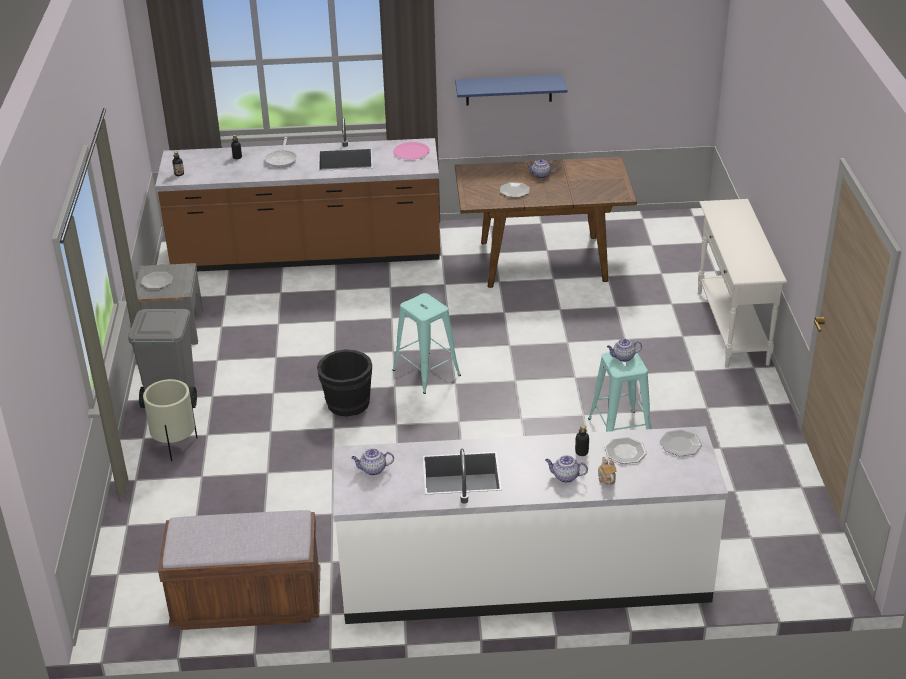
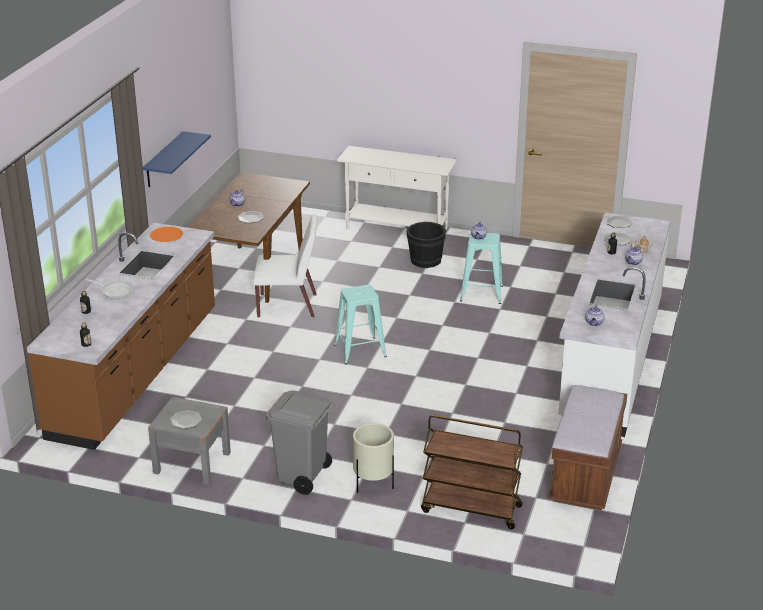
camera: 70 degrees left, 5 degrees down
black bucket [317,349,372,417] -> black bucket moved to [406,222,446,268]
pink plate [393,142,430,159] -> orange plate [150,227,183,242]
none -> white chair [253,214,317,318]
none -> brown cart [421,415,523,529]

